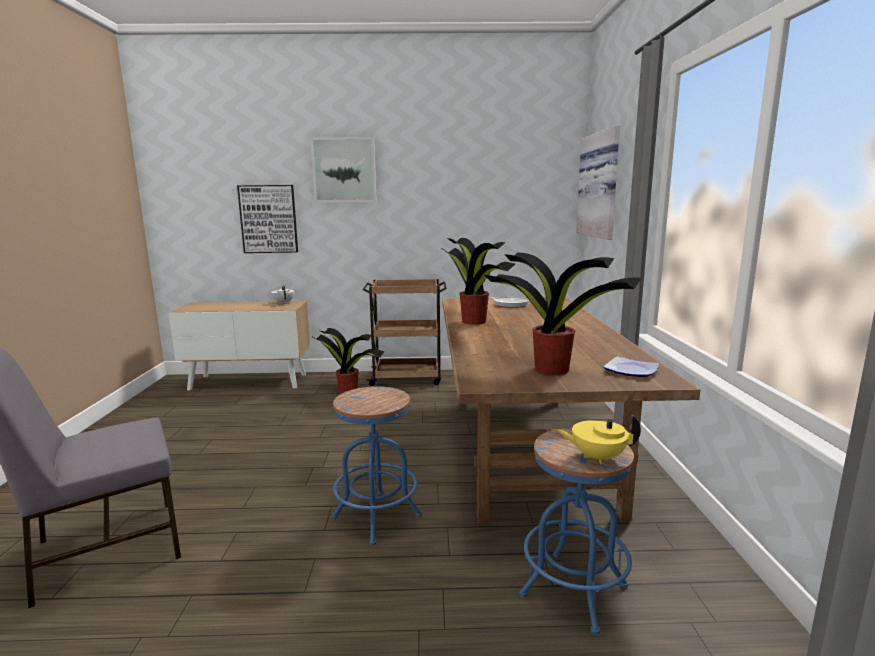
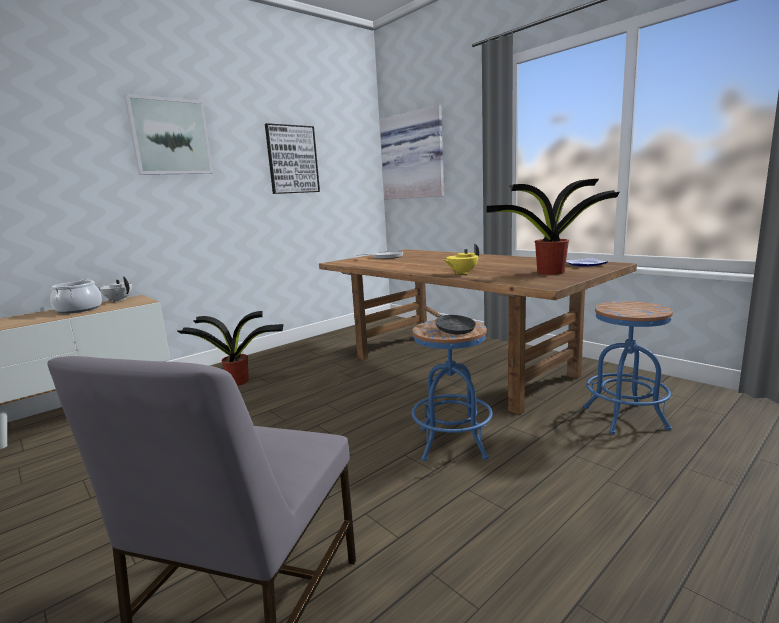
camera: 40 degrees left, 0 degrees up
picture [237,185,298,253] -> picture moved to [265,123,320,194]
brown cart [363,279,447,386] -> none
potted plant [440,238,515,325] -> none
yellow teapot [556,415,641,464] -> yellow teapot moved to [444,244,479,275]
none -> cooking pot [50,279,102,314]
none -> black frying pan [424,306,476,335]

